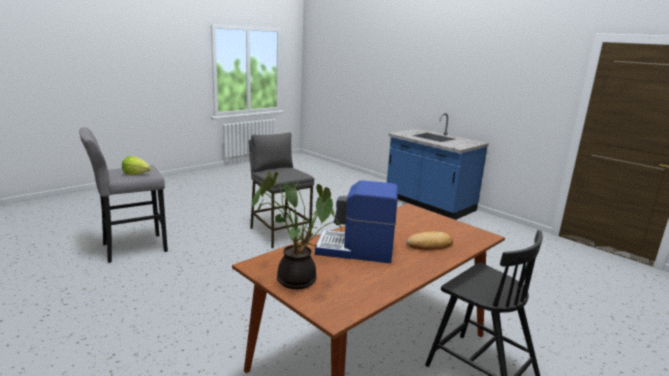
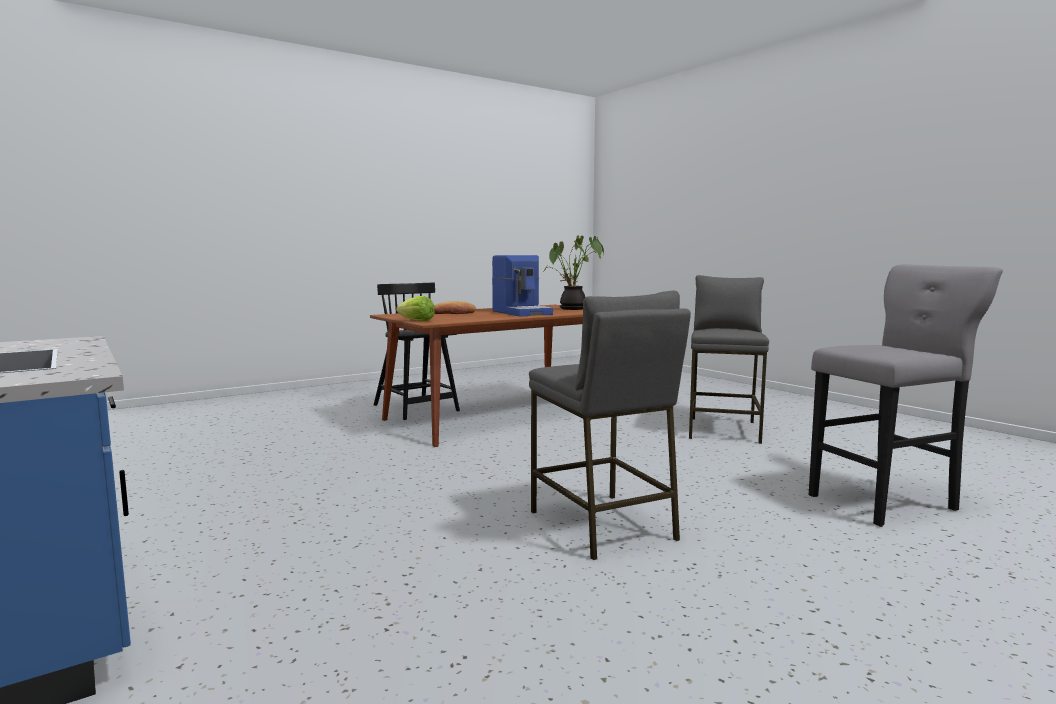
camera: 170 degrees left, 10 degrees down
lettuce [122,156,151,175] -> lettuce moved to [396,296,435,321]
coffee machine [315,180,398,263] -> coffee machine turned 45 degrees clockwise [492,255,553,317]
none -> grey stool [689,275,769,444]

